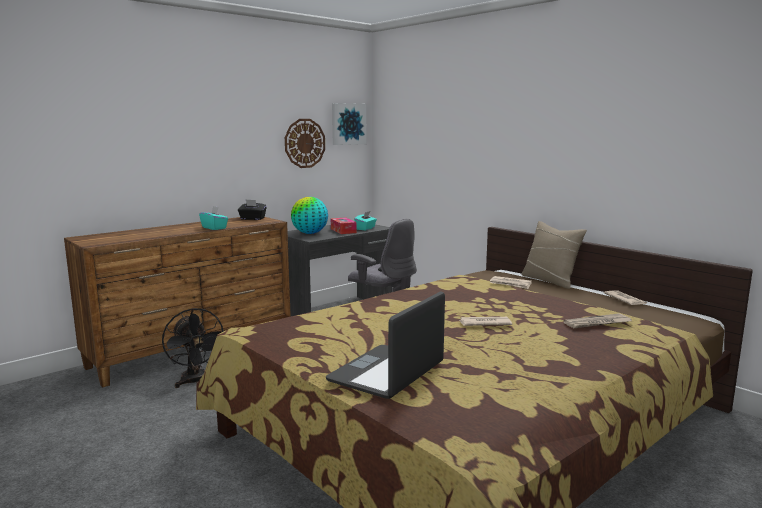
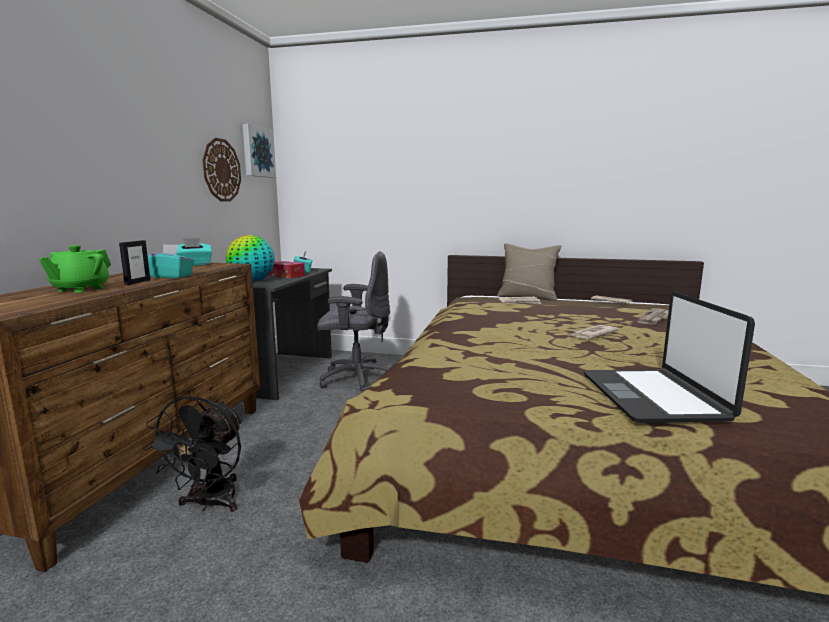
camera: 35 degrees left, 0 degrees up
black fan [162,308,224,388] -> black fan turned 75 degrees clockwise [143,396,242,512]
black tissue box [238,199,267,220] -> turquoise tissue box [176,238,212,266]
none -> green teapot [39,245,111,293]
none -> picture frame [119,240,150,285]

